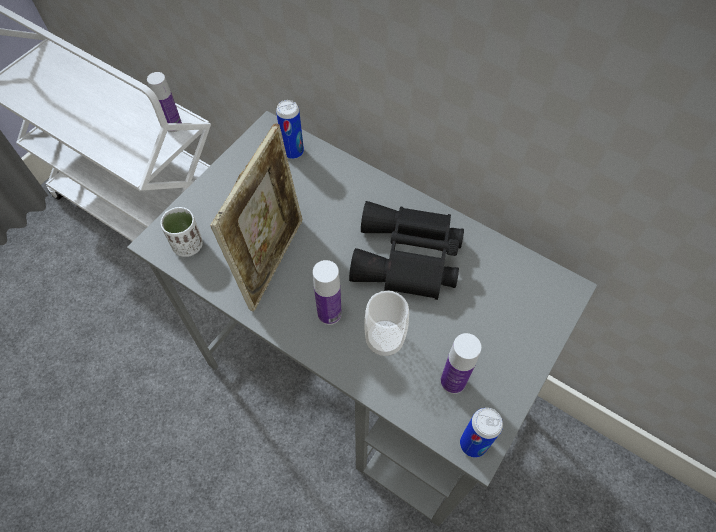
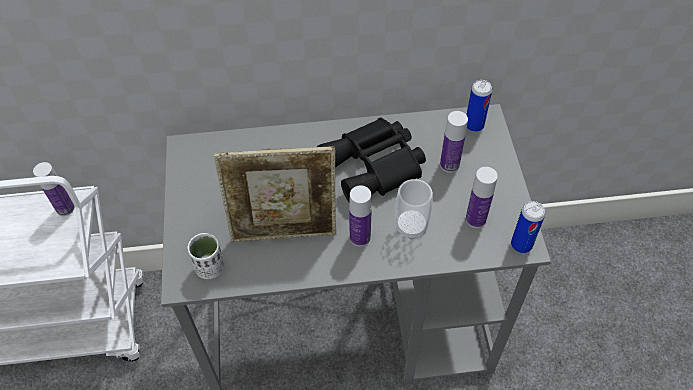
camera: 40 degrees left, 5 degrees down
picture frame [210,123,303,312] -> picture frame turned 105 degrees clockwise [214,146,336,242]
can [276,100,304,159] -> can moved to [467,80,492,132]
none -> bottle [440,111,468,173]

